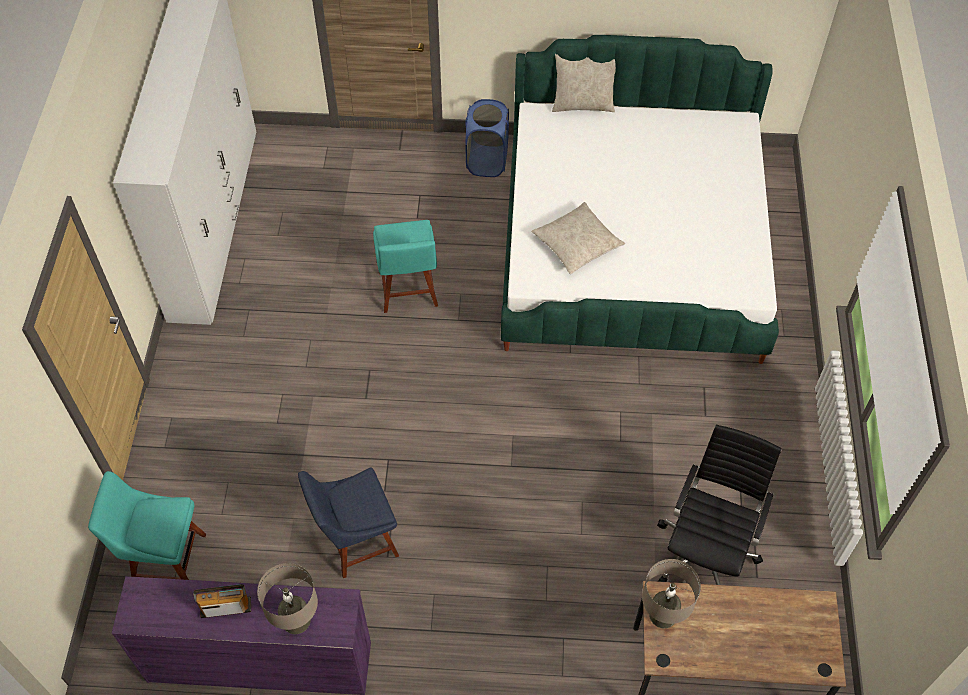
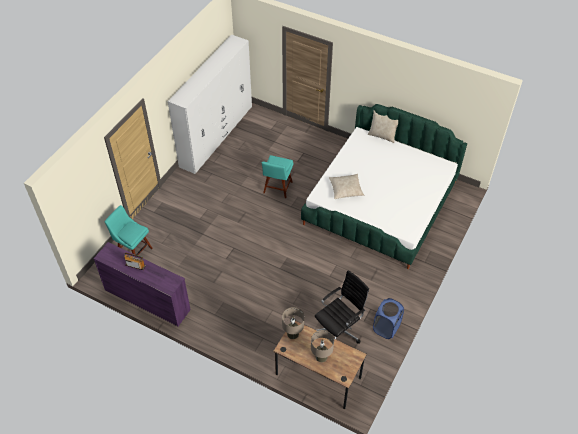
camera: 25 degrees right, 5 degrees down
beige table lamp [257,563,318,634] -> beige table lamp moved to [311,330,334,362]
blue chair [298,467,399,578] -> none
blue laundry basket [465,99,509,177] -> blue laundry basket moved to [373,298,404,339]

